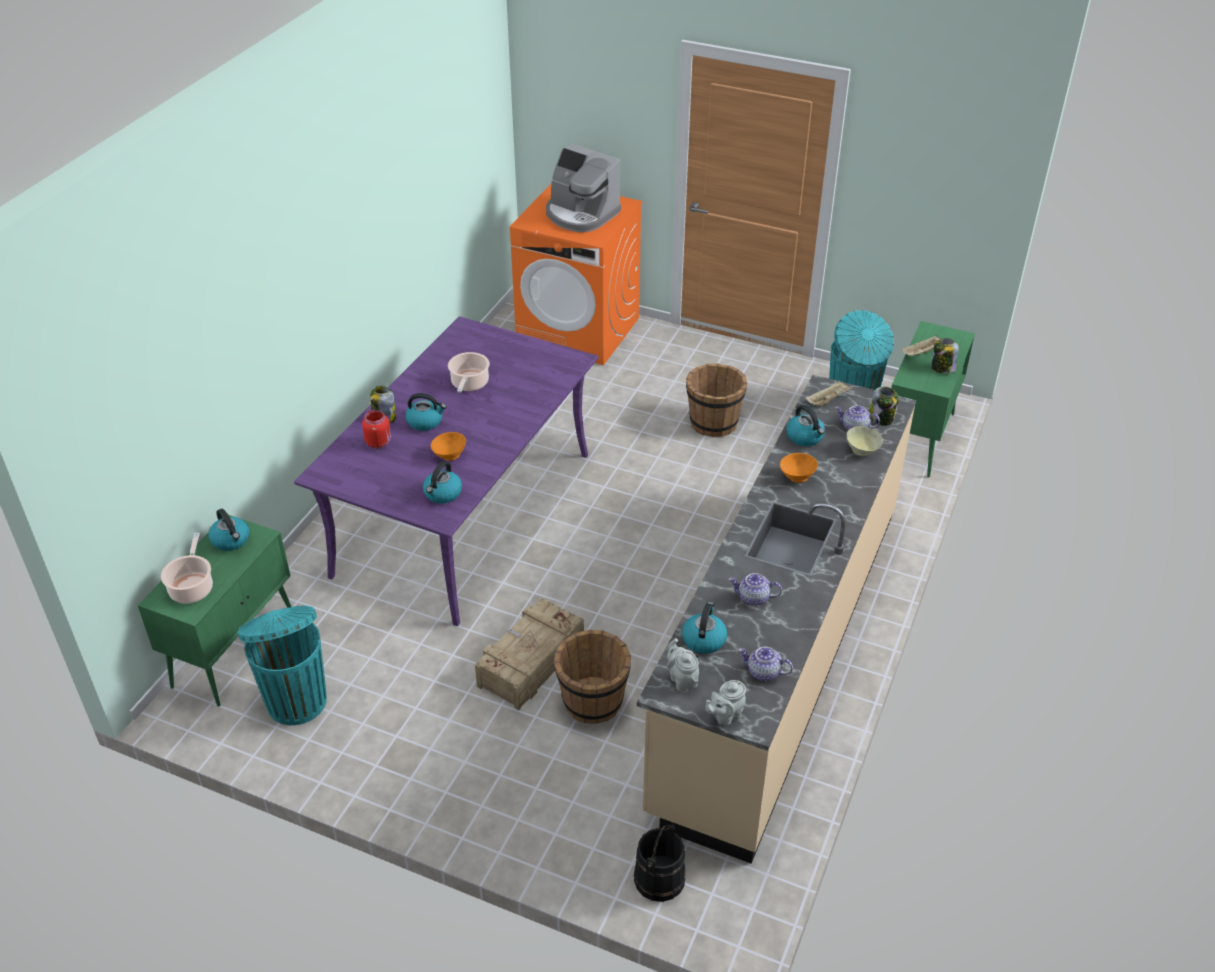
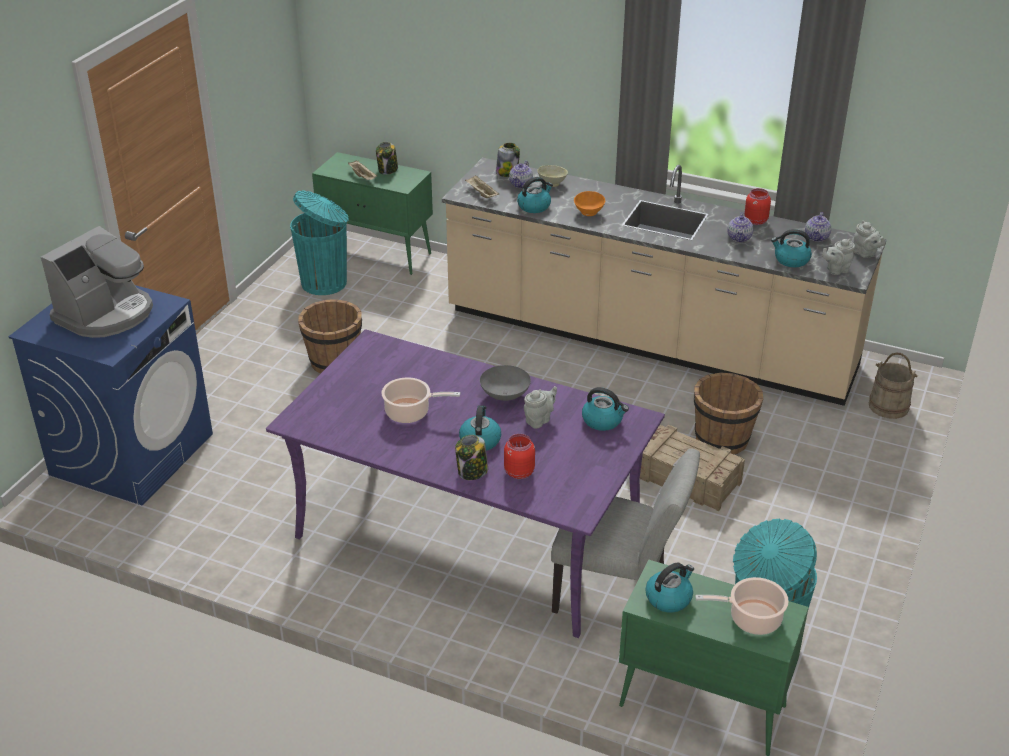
camera: 90 degrees left, 5 degrees down
orange bowl [431,432,466,461] -> grey teapot [524,386,557,429]
orange washing machine [510,183,642,365] -> blue washing machine [8,285,213,505]
black bucket [634,824,686,902] -> beige bucket [869,353,918,419]
none -> grey bowl [480,365,531,401]
none -> grey chair [551,448,700,613]
none -> red jar [744,188,771,225]

